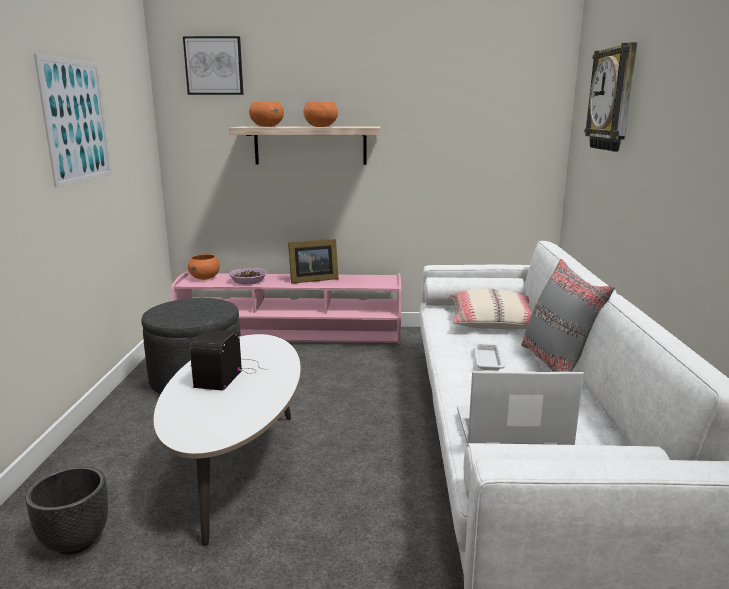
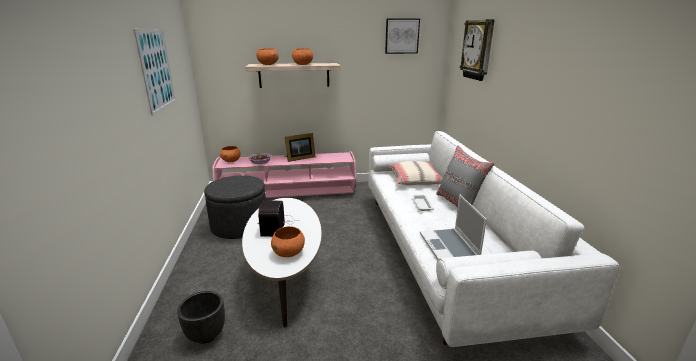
camera: 10 degrees left, 5 degrees up
picture [183,36,244,95] -> picture moved to [385,18,420,54]
laptop [457,371,584,445] -> laptop turned 90 degrees counterclockwise [420,194,487,260]
none -> orange bowl [271,226,305,257]

